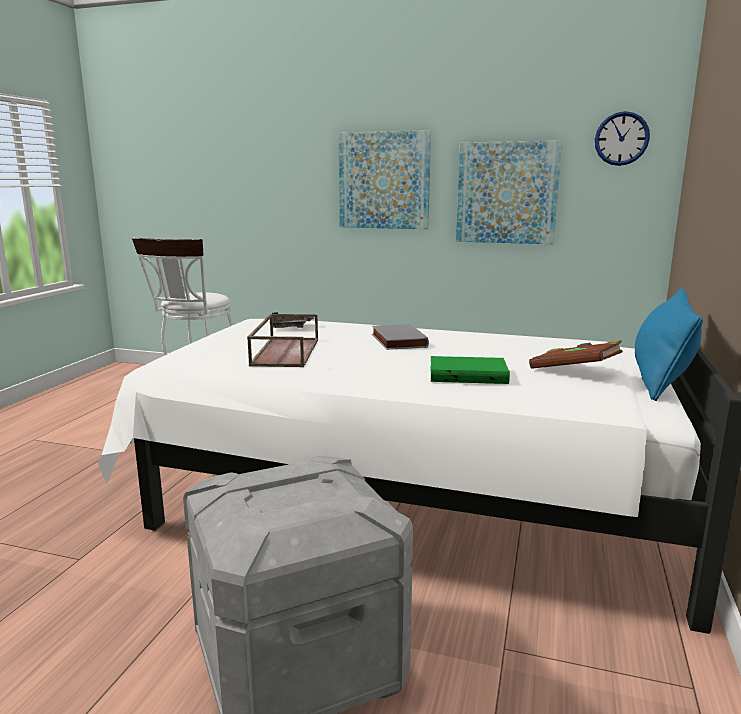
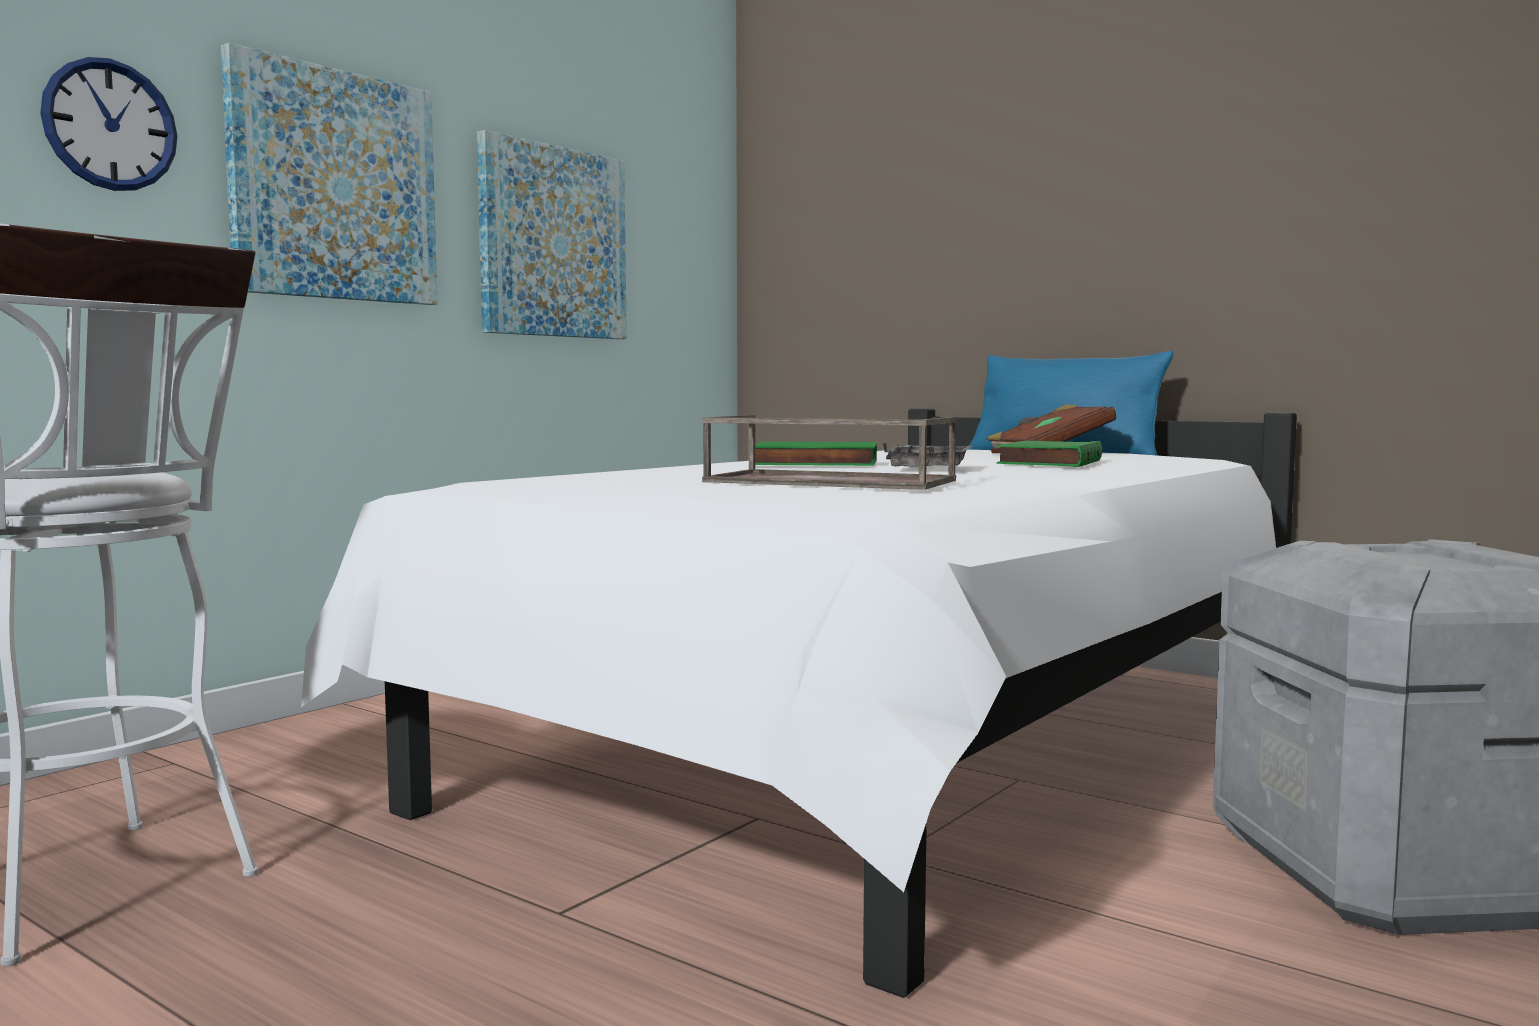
camera: 70 degrees left, 10 degrees down
grey tray [269,312,315,328] -> grey tray moved to [883,442,972,468]
grey book [372,323,429,350] -> green book [755,442,877,466]
wall clock [595,111,650,166] -> wall clock moved to [40,57,177,191]

